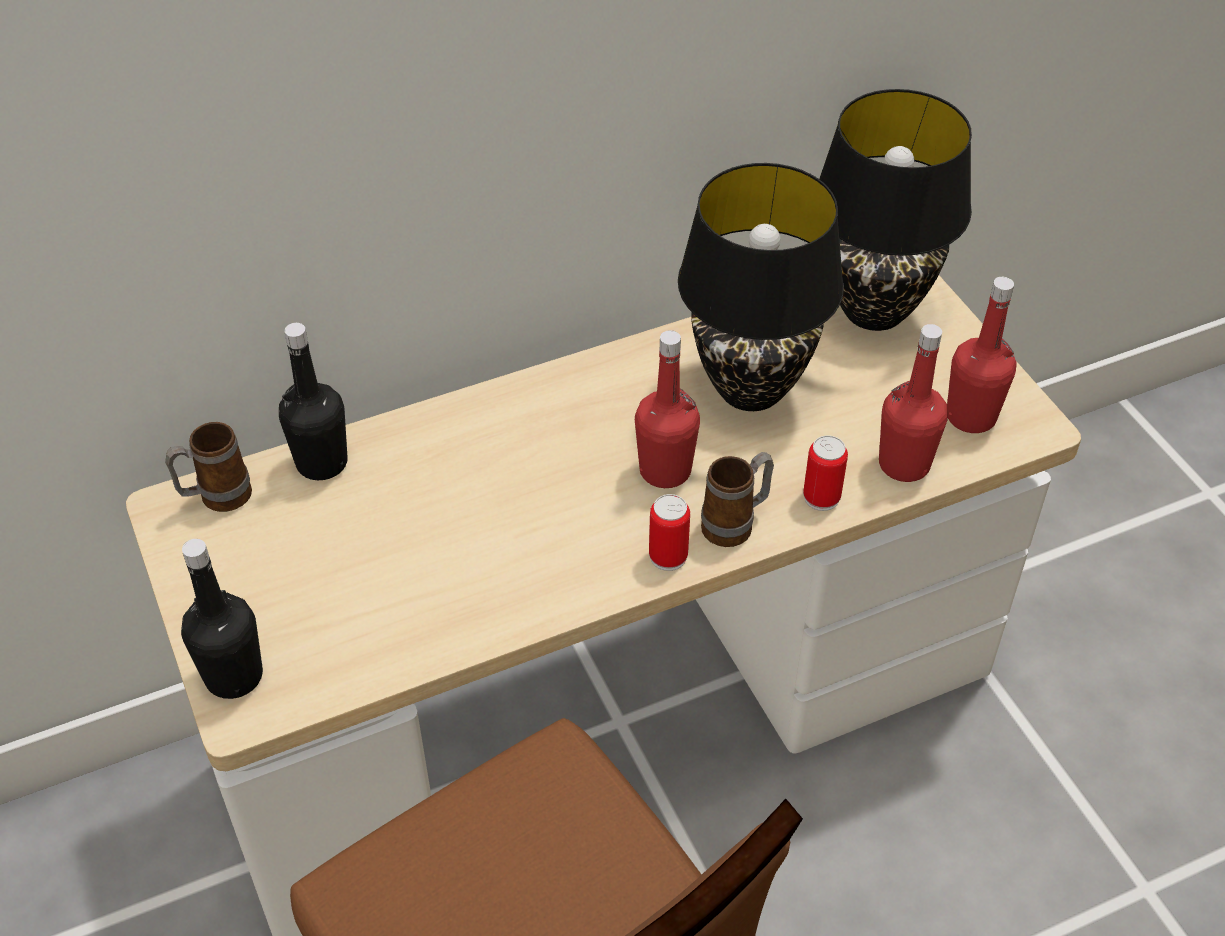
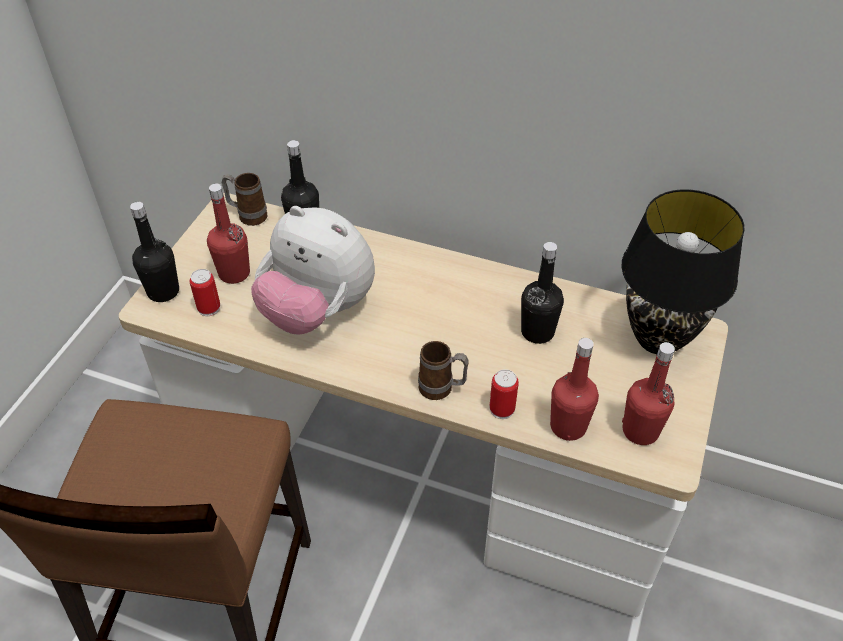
camera: 45 degrees right, 0 degrees up
red bottle [635,330,700,488] -> red bottle moved to [207,183,250,284]
can [649,494,690,571] -> can moved to [190,269,220,316]
black table lamp [678,163,844,411] -> black bottle [521,242,564,344]
none -> plush toy [251,206,375,335]

